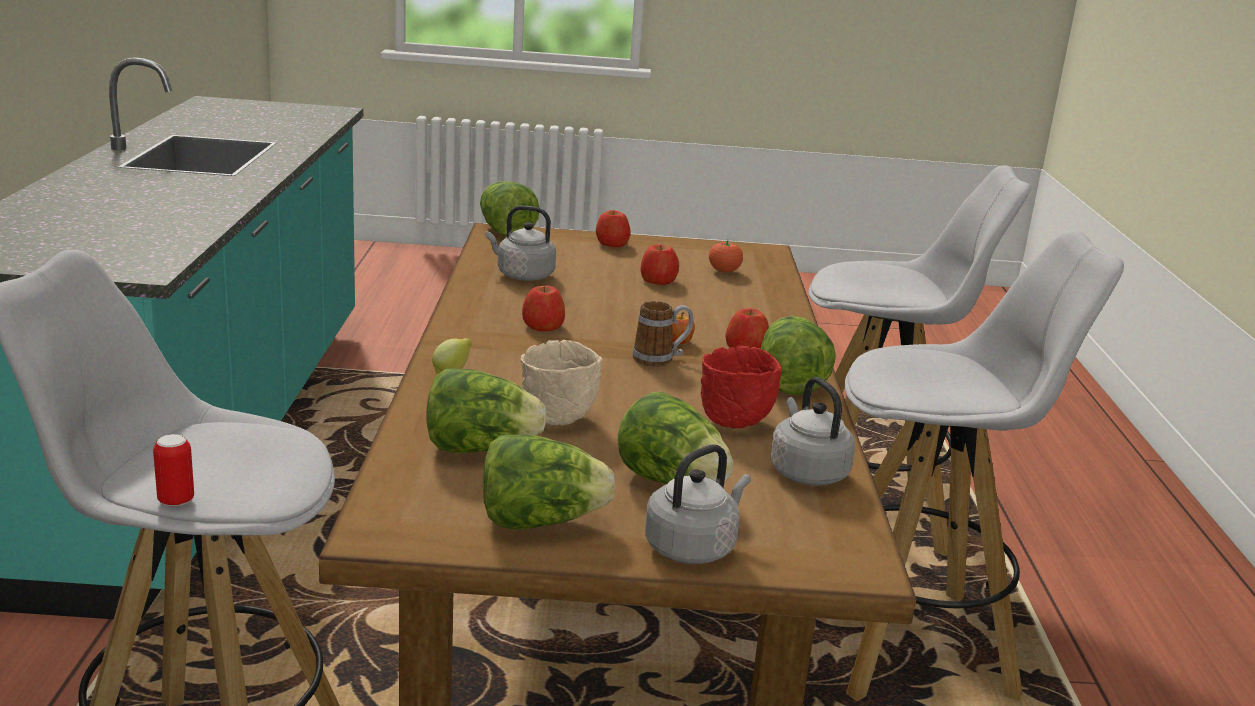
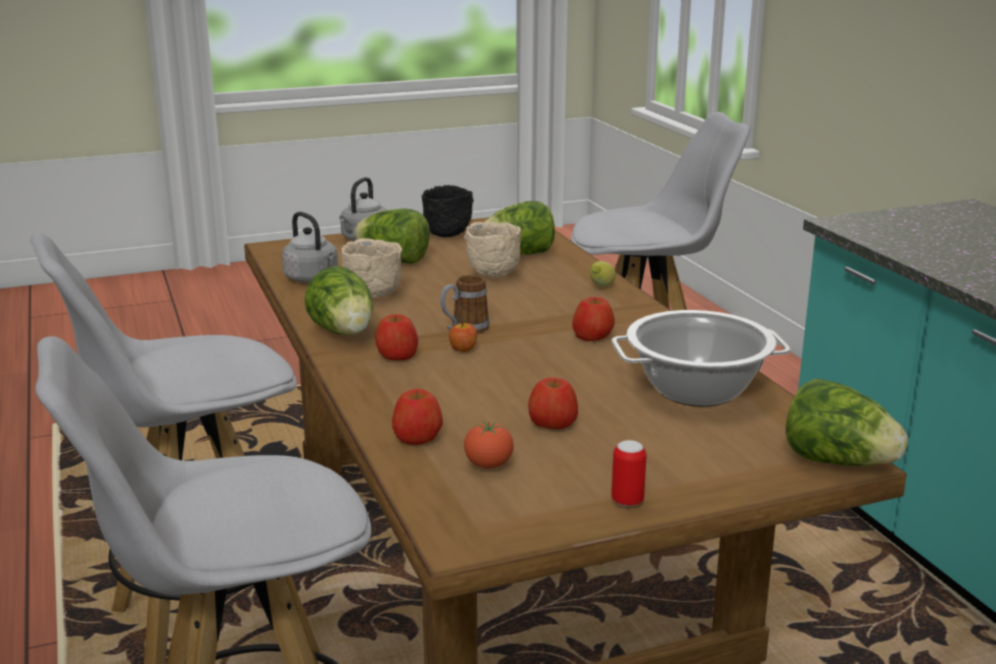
camera: 160 degrees right, 0 degrees up
can [153,434,194,507] -> can moved to [611,440,647,507]
lettuce [482,435,616,529] -> black bowl [422,185,474,237]
grey kettle [486,206,556,281] -> cooking pot [611,310,791,407]
apple [596,210,631,247] -> apple moved to [392,389,443,445]
red bowl [701,345,782,429] -> beige bowl [341,238,402,298]

